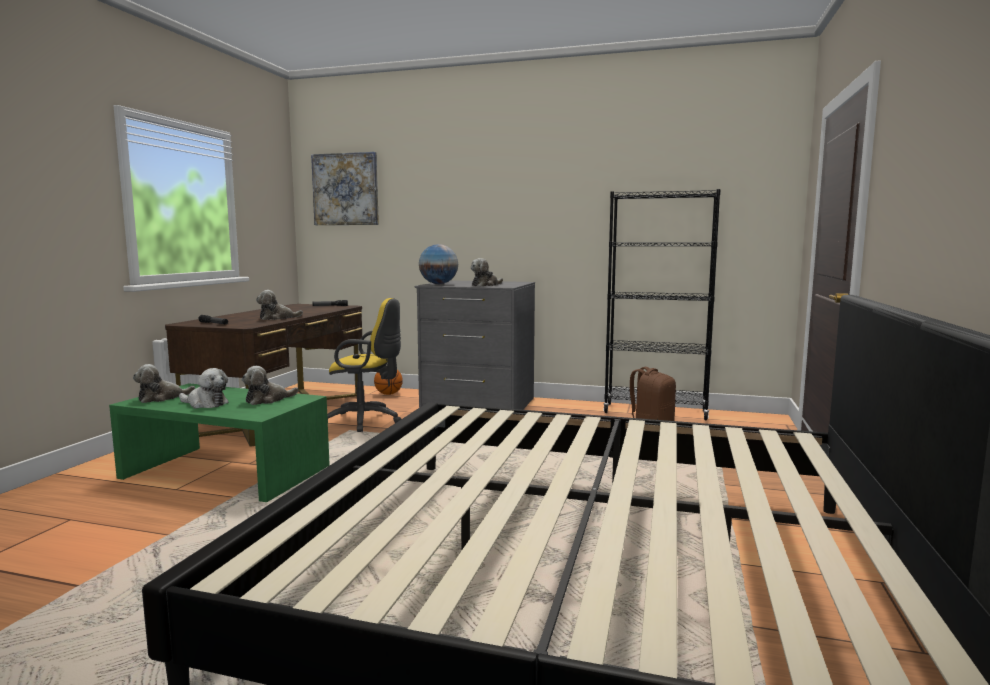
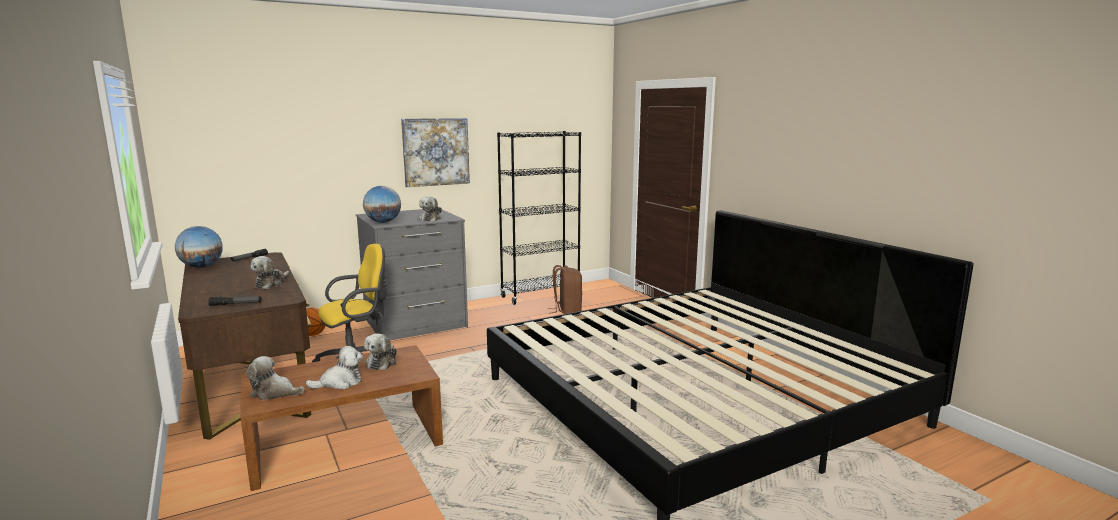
camera: 45 degrees left, 5 degrees up
green coffee table [109,383,330,502] -> brown coffee table [240,345,443,491]
plush toy [133,364,195,403] -> plush toy turned 90 degrees clockwise [246,356,305,400]
picture [311,152,379,225] -> picture moved to [401,118,470,187]
none -> globe [175,226,223,268]

